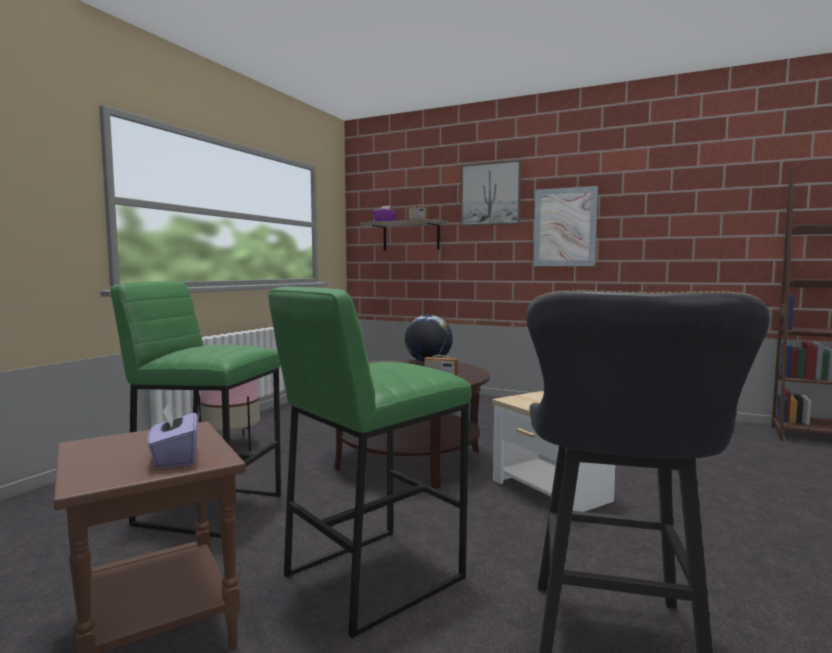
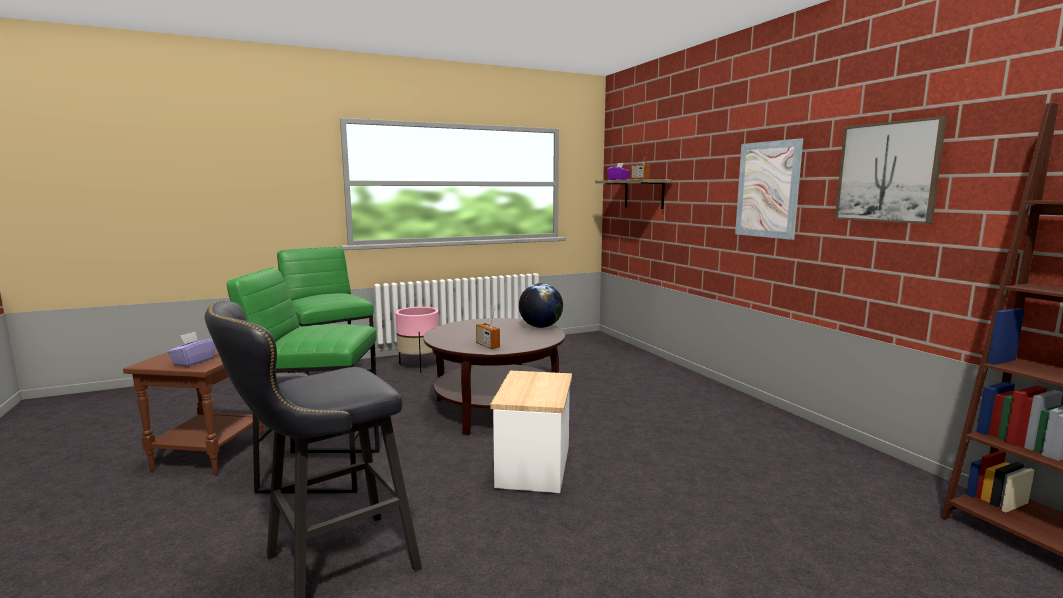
camera: 40 degrees right, 5 degrees up
picture [461,160,521,226] -> picture moved to [835,116,947,224]

